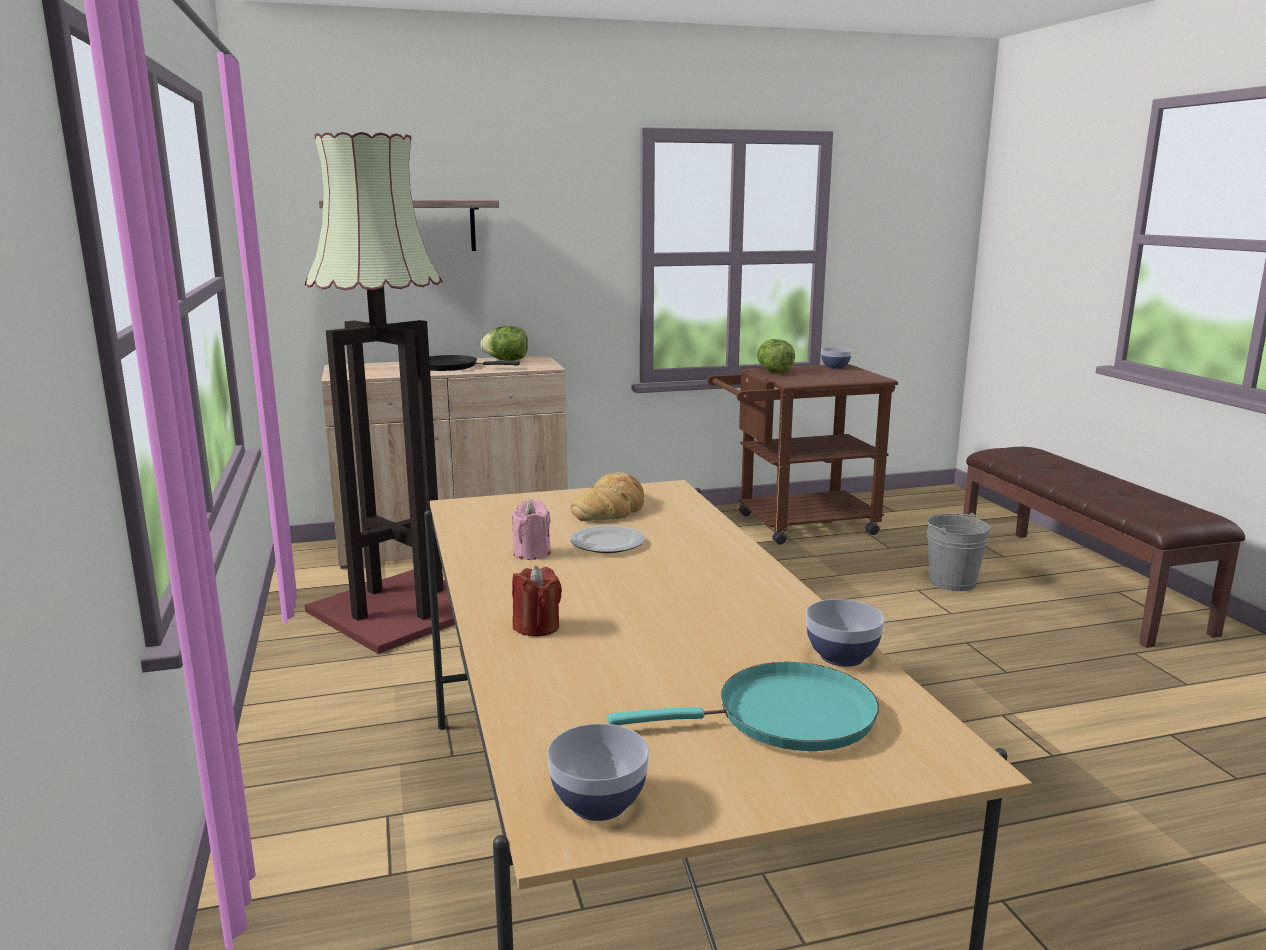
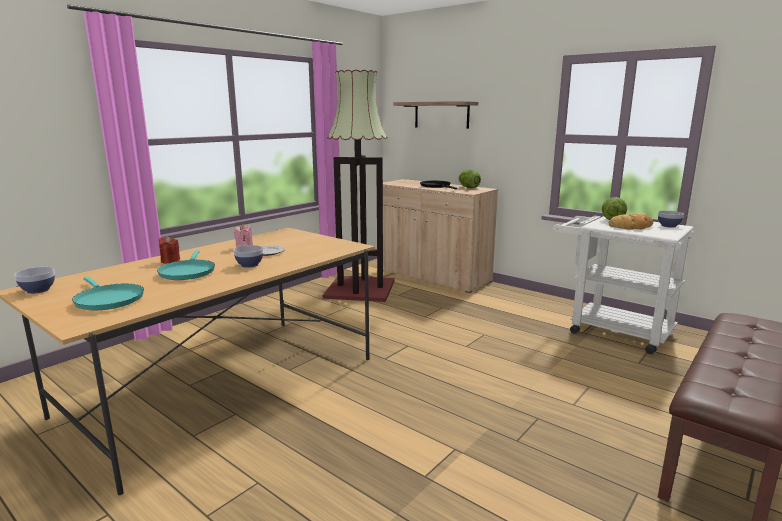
camera: 55 degrees right, 0 degrees up
bread [571,472,644,521] -> bread moved to [609,213,653,230]
brown cart [707,364,898,545] -> white cart [553,216,694,354]
bowl [806,599,885,667] -> bowl moved to [234,245,263,268]
grey bucket [927,513,990,591] -> none
none -> turquoise frying pan [157,250,215,280]

